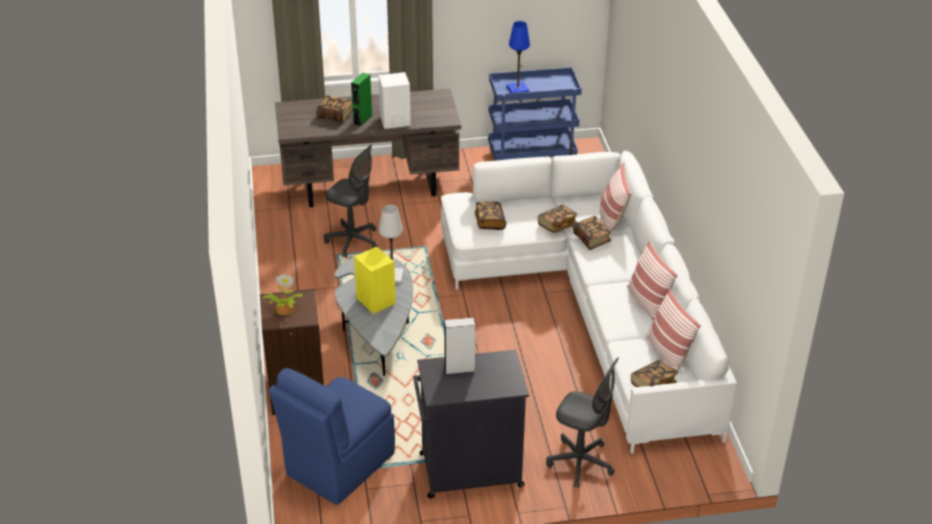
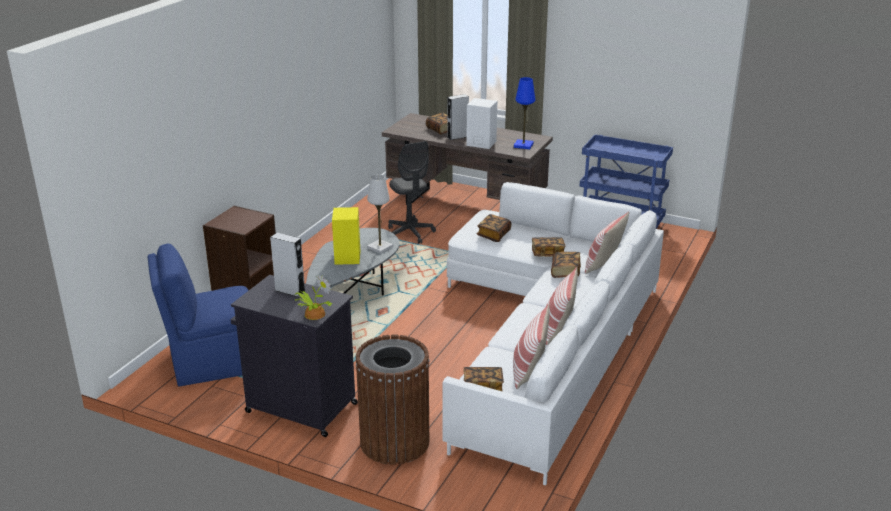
camera: 35 degrees right, 10 degrees down
potted plant [262,273,302,315] -> potted plant moved to [295,275,333,320]
green speaker [351,73,372,127] -> grey speaker [447,94,469,140]
blue table lamp [507,21,530,93] -> blue table lamp moved to [514,77,535,149]
grey office chair [546,358,619,488] -> brown trash can [355,335,429,465]

